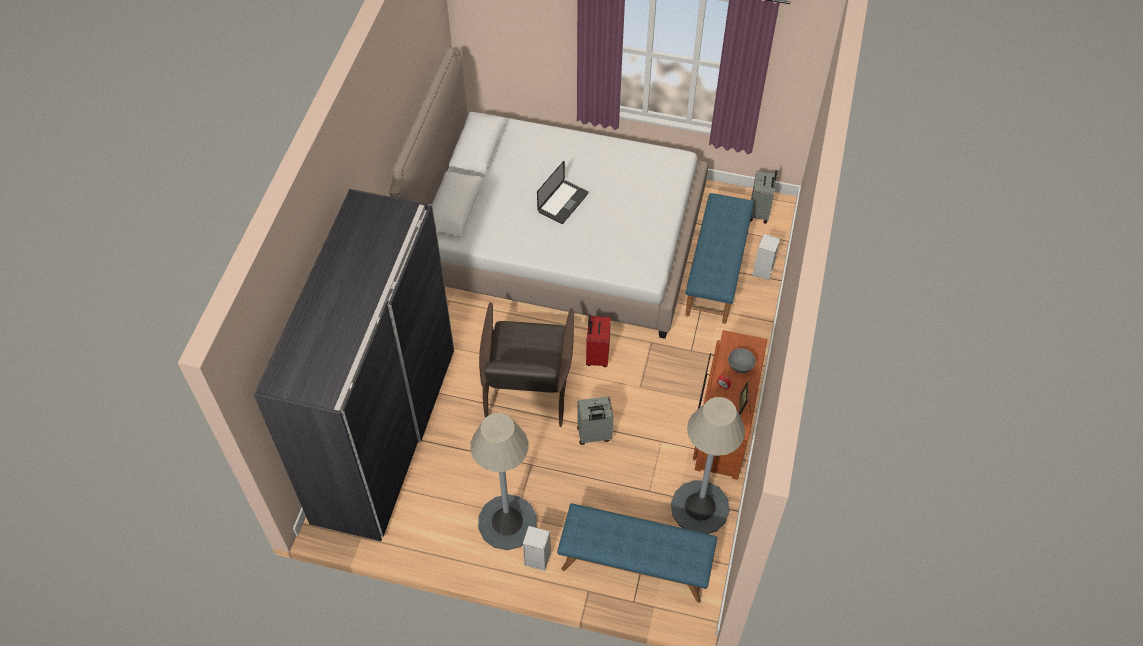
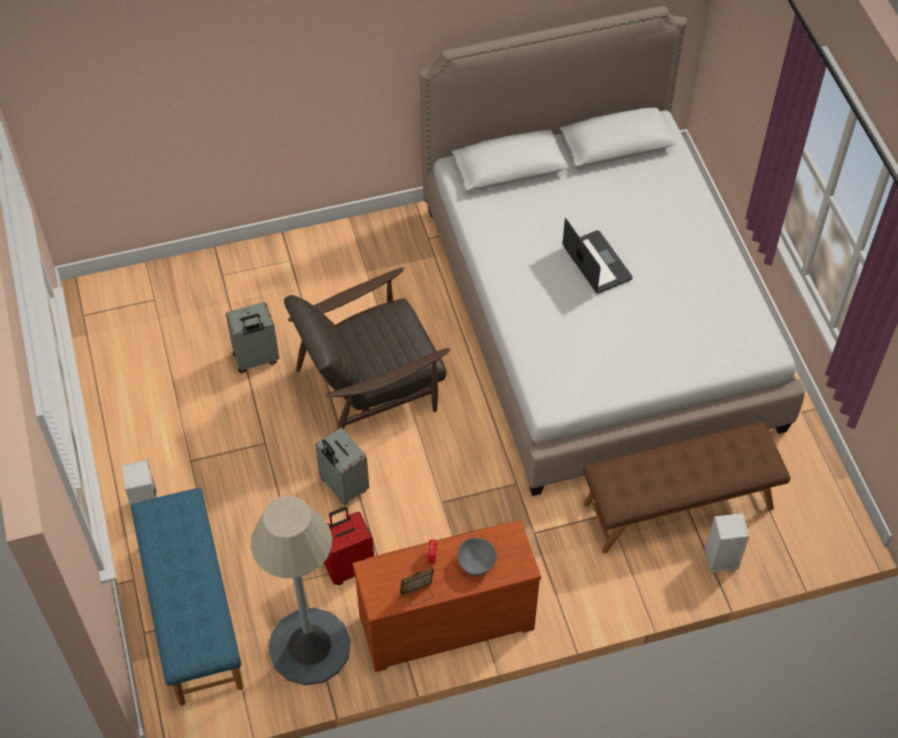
camera: 60 degrees right, 0 degrees up
grey wardrobe [254,189,454,541] -> none
grey floor lamp [470,413,536,550] -> none
laptop [537,161,588,224] -> laptop turned 120 degrees counterclockwise [563,218,633,294]
red suitcase [586,315,611,367] -> red suitcase moved to [324,507,374,585]
blue bench [686,193,754,324] -> brown bench [583,421,791,553]
grey suitcase [750,170,777,224] -> grey suitcase moved to [226,302,279,373]

